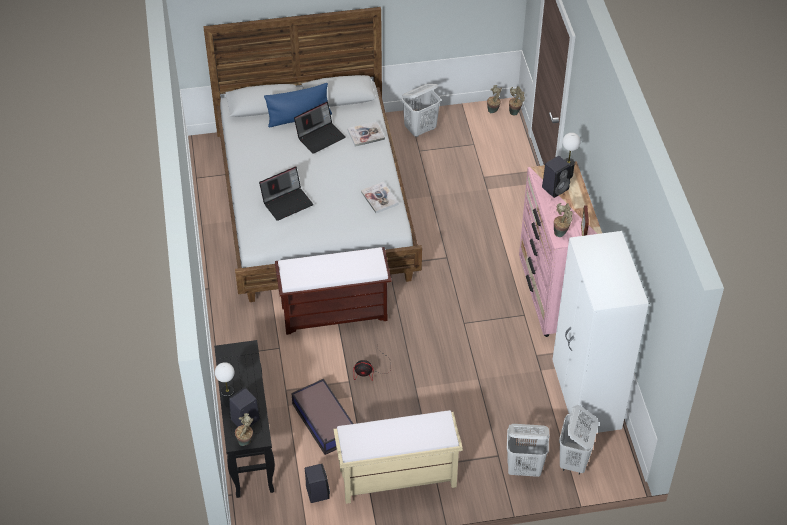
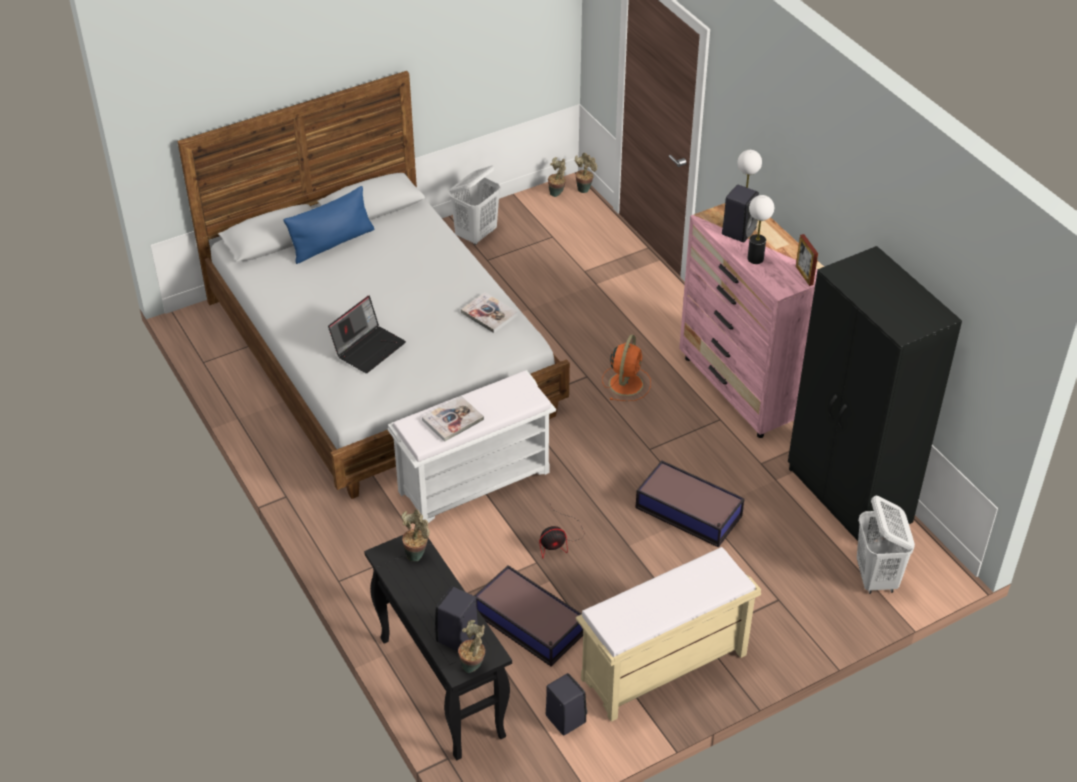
camera: 20 degrees left, 5 degrees down
table lamp [215,362,234,407] -> table lamp moved to [747,195,774,264]
brown bench [275,247,392,335] -> white bench [388,370,556,523]
laptop [294,102,346,154] -> none
book [348,121,385,147] -> book moved to [422,396,484,442]
white laundry basket [507,424,550,477] -> none
white wardrobe [552,231,649,435] -> black wardrobe [788,246,962,541]
potted plant [554,203,573,237] -> potted plant moved to [401,509,430,561]
none -> orange fan [602,335,651,401]
none -> storage box [636,460,745,548]

